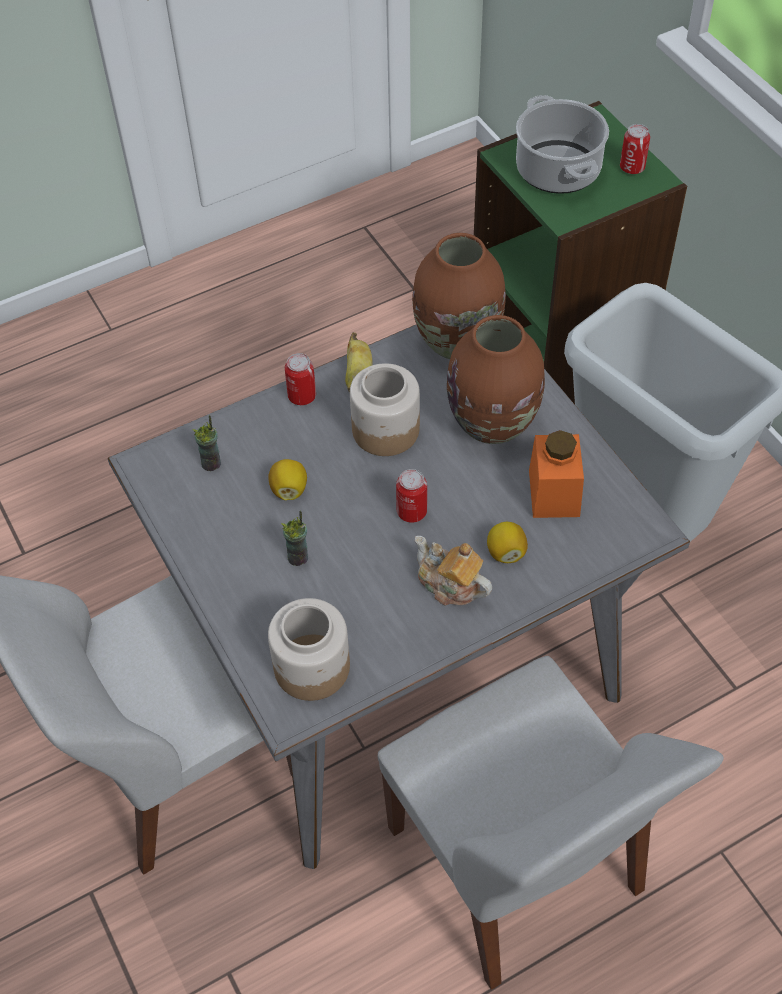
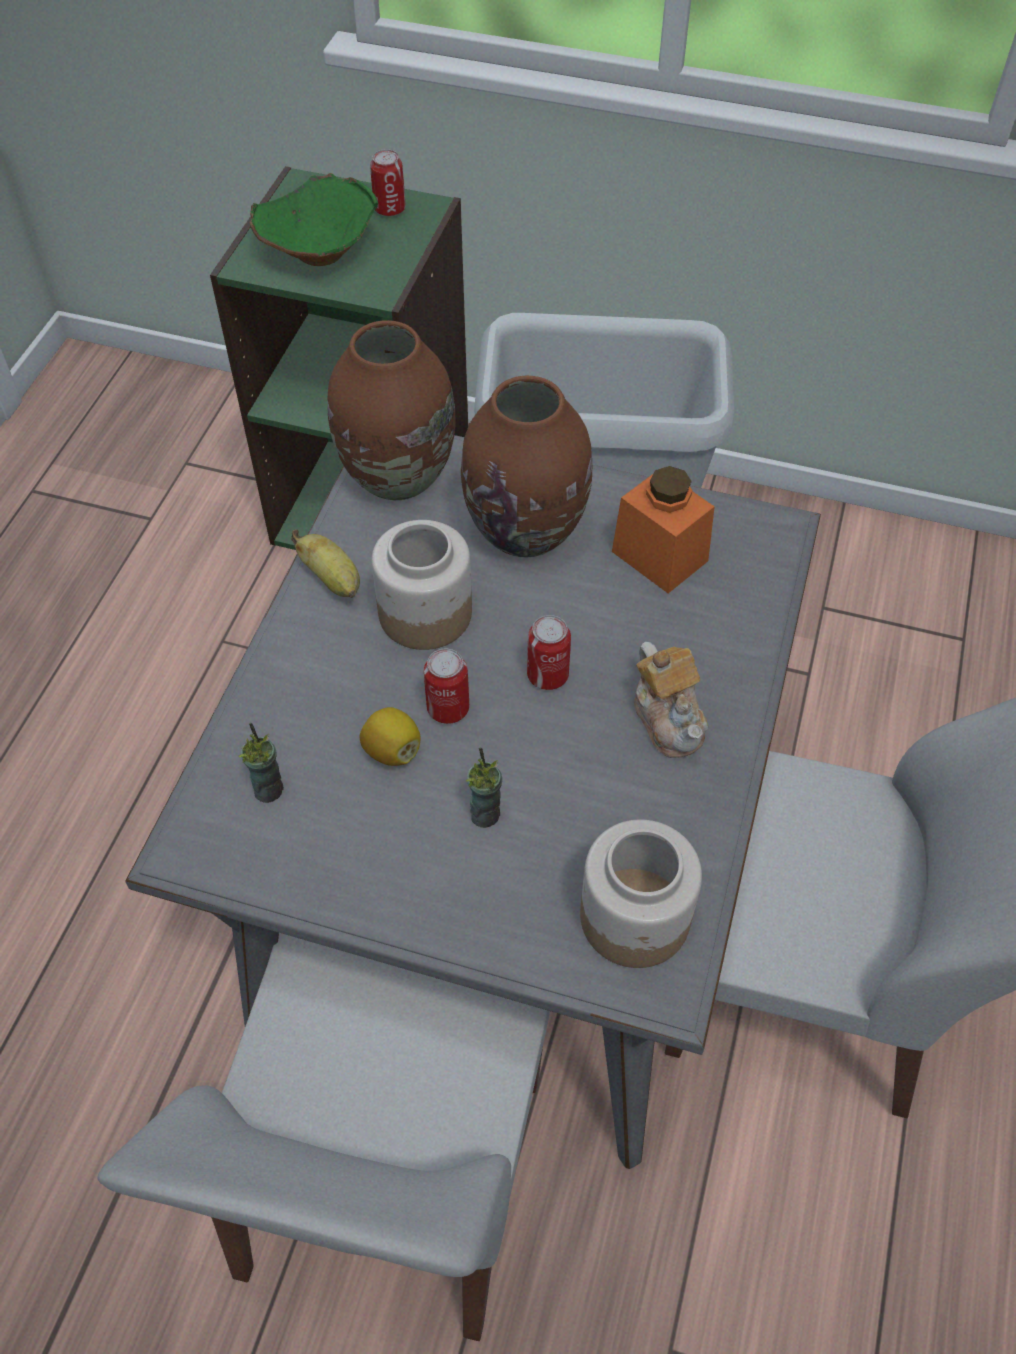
camera: 45 degrees left, 0 degrees up
can [285,353,316,405] -> can moved to [424,648,469,724]
teapot [415,536,492,606] -> teapot turned 105 degrees counterclockwise [634,642,708,758]
lemon [487,522,528,563] -> none
cooking pot [516,95,609,194] -> green bowl [250,173,378,266]

